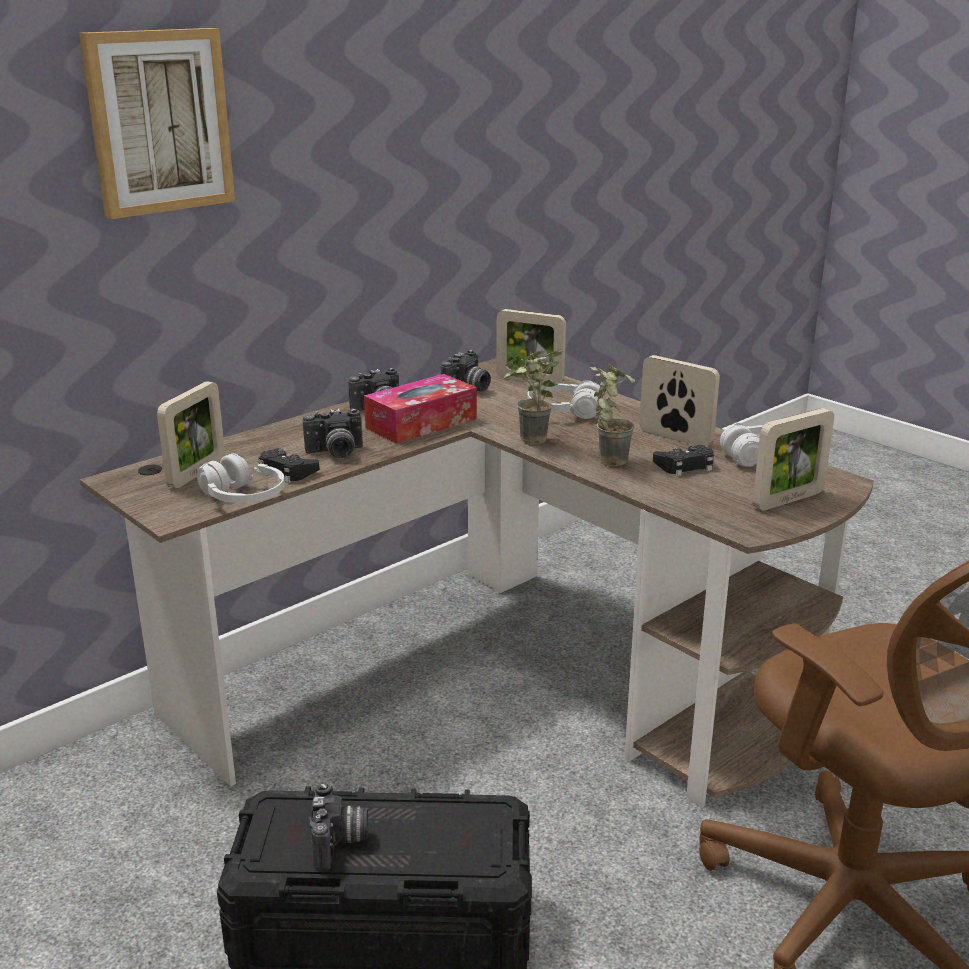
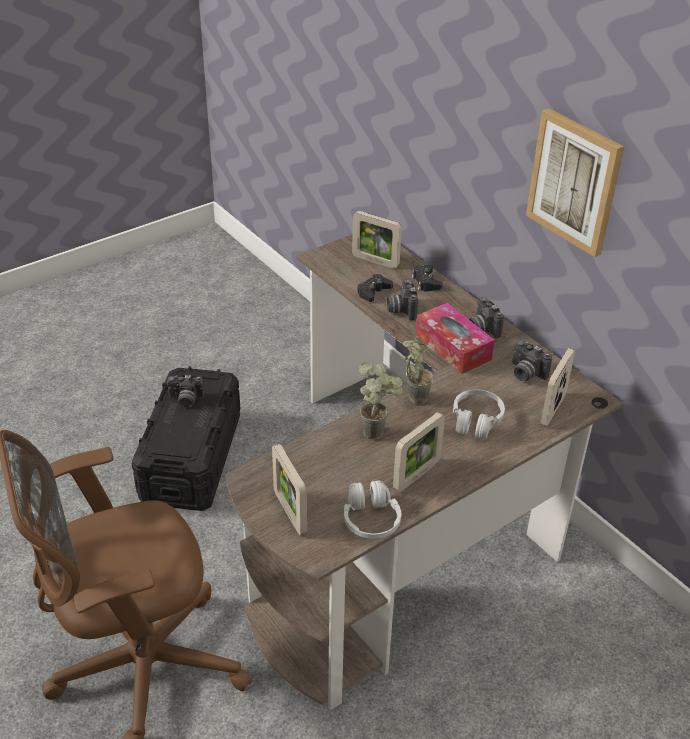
camera: 95 degrees right, 15 degrees up
picture [79,28,235,219] -> picture moved to [526,108,624,257]
white headphones [197,453,285,503] -> none
black game controller [653,445,714,476] -> black game controller moved to [412,265,443,292]

